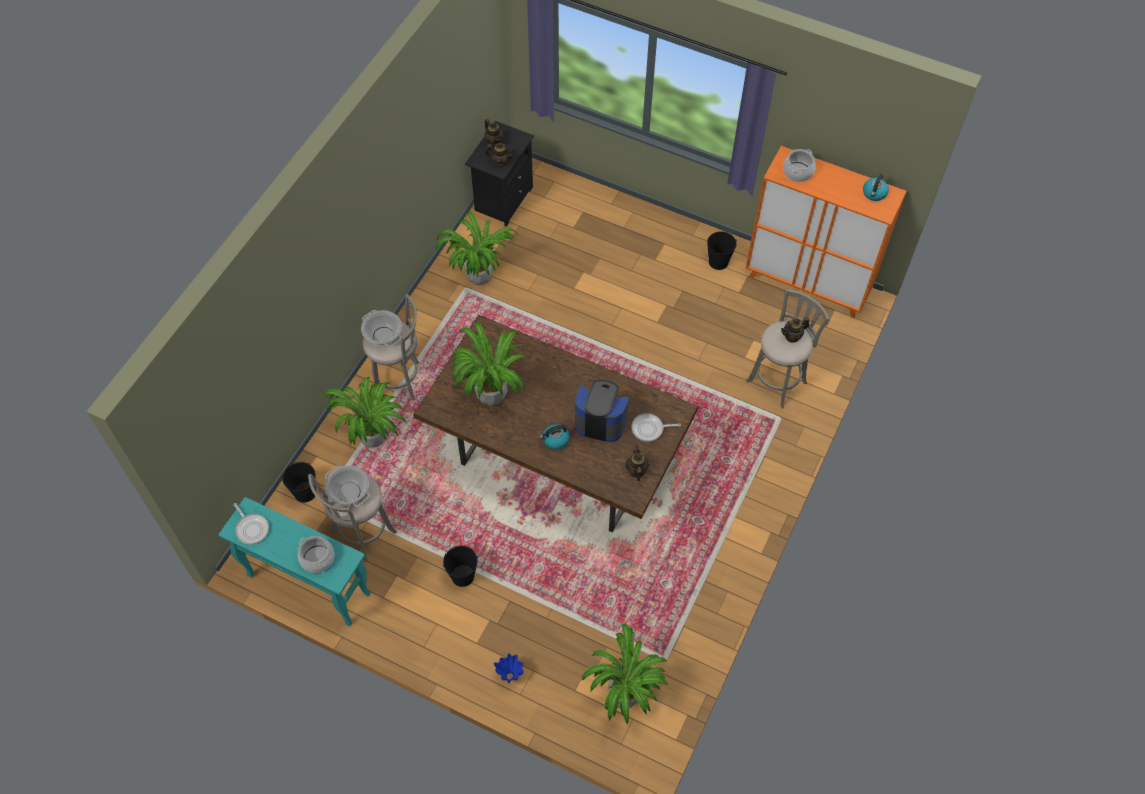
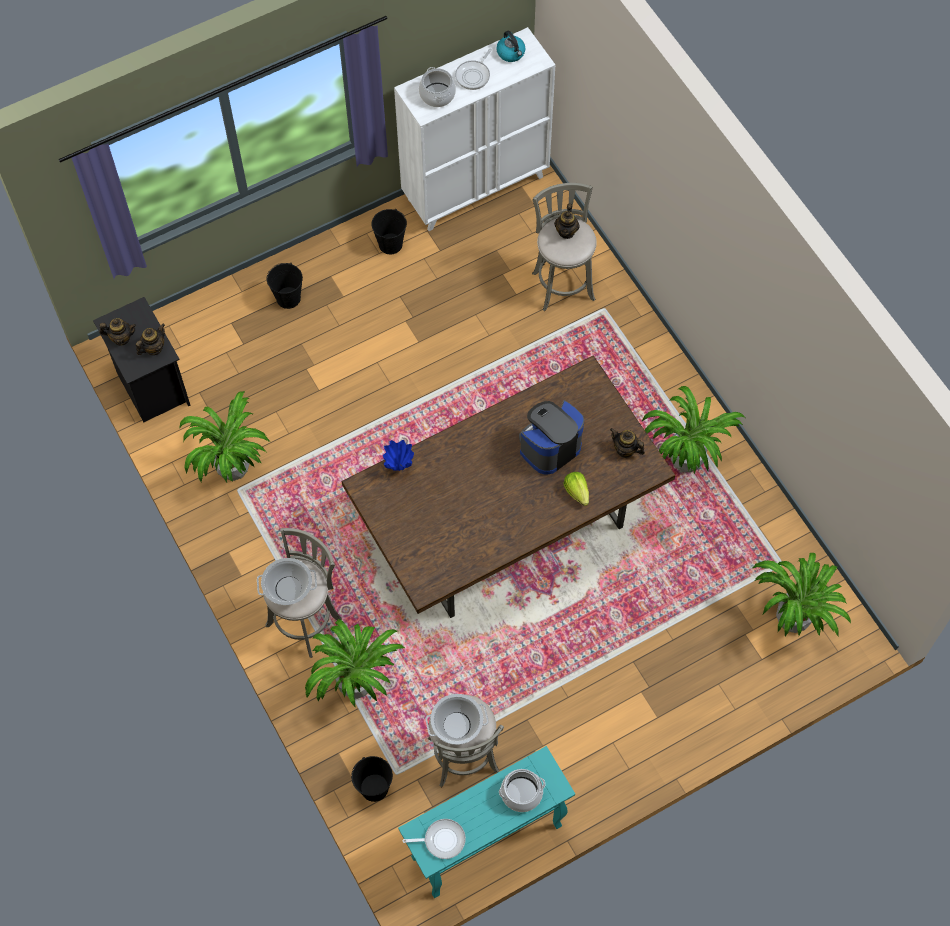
camera: 55 degrees left, 5 degrees up
black bucket [443,545,478,587] -> black bucket moved to [267,263,303,309]
potted plant [453,322,526,406] -> potted plant moved to [642,386,746,474]
blue vase [494,653,524,683] -> blue vase moved to [383,440,414,471]
kettle [539,424,570,450] -> none
frying pan [632,413,681,442] -> frying pan moved to [455,48,492,90]
orange cabinet [746,146,907,318] -> white cabinet [394,27,555,231]
none -> lettuce [563,472,589,506]

